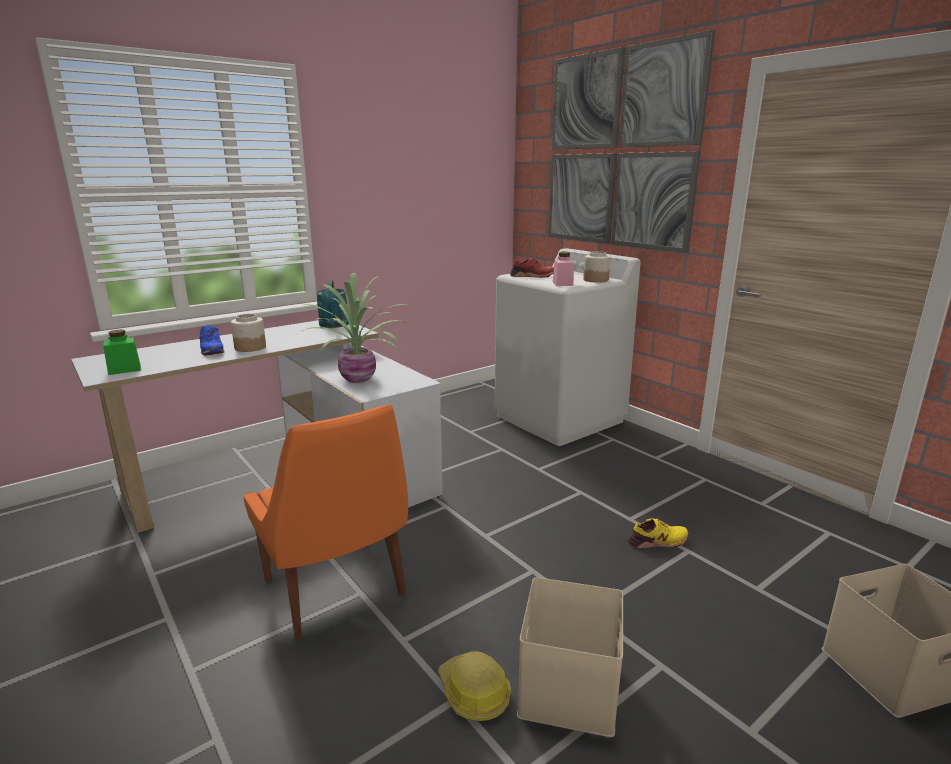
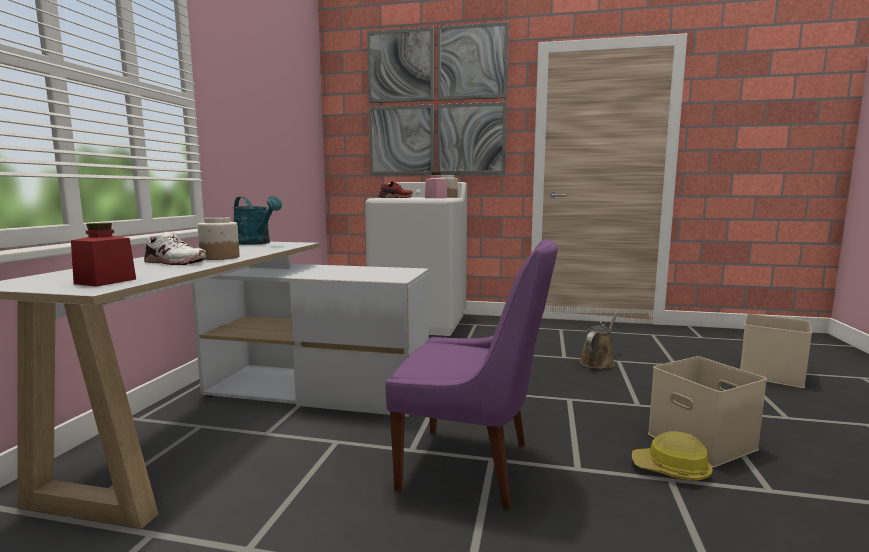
camera: 40 degrees left, 10 degrees down
green jar [103,330,141,375] -> red jar [71,223,136,287]
blue shoe [200,325,224,356] -> white shoe [144,232,206,265]
orange chair [243,404,408,640] -> purple chair [385,239,558,511]
potted plant [299,273,406,383] -> none
yellow shoe [628,518,688,549] -> brown watering can [579,312,618,369]

